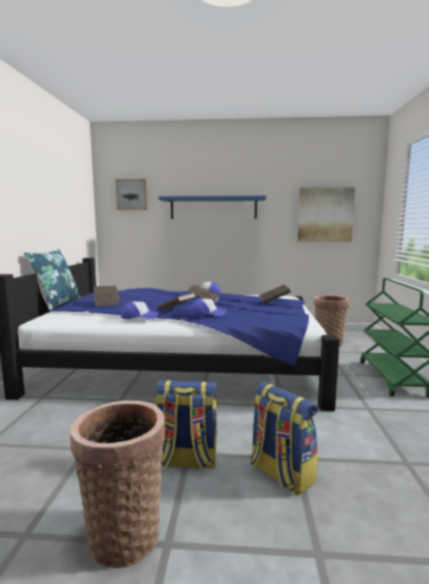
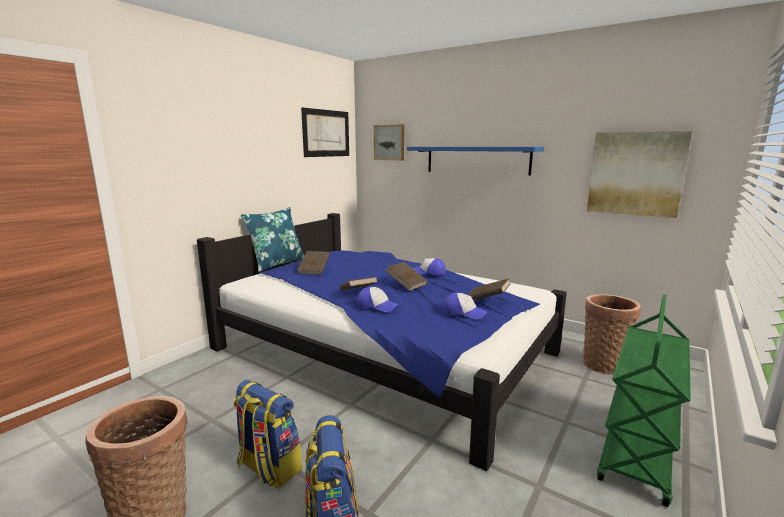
camera: 30 degrees right, 5 degrees up
cap [121,301,159,319] -> cap moved to [442,292,487,319]
none -> picture [301,107,349,157]

